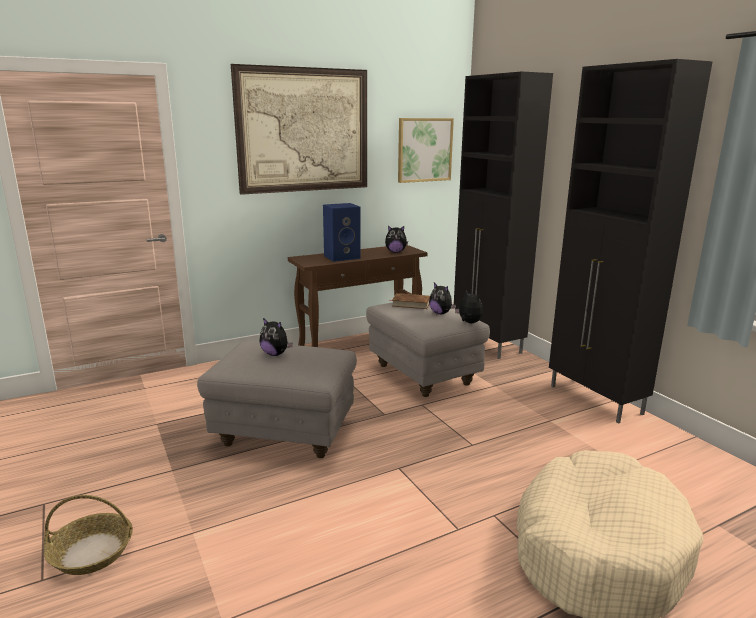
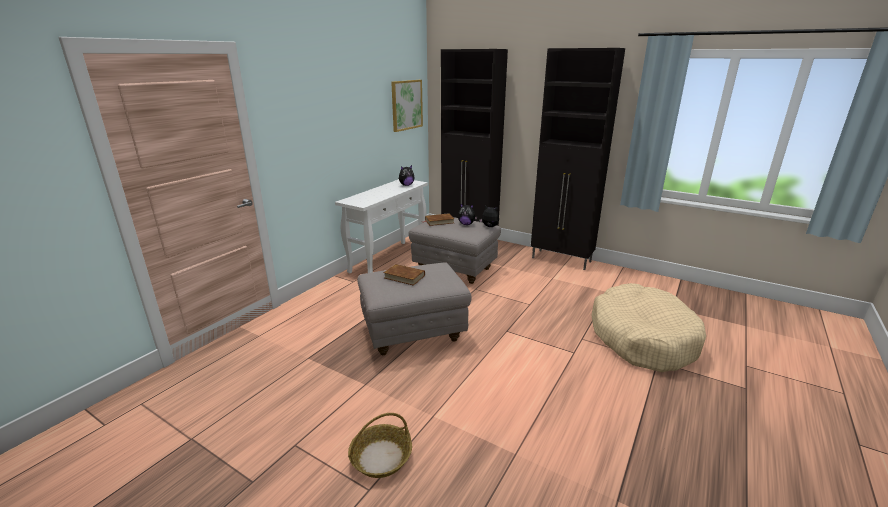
camera: 30 degrees left, 5 degrees up
picture [231,64,367,195] -> none
plush toy [259,318,293,356] -> brown book [384,264,425,286]
brown console table [288,245,428,347] -> white console table [335,179,428,273]
blue speaker [323,203,361,262] -> none

